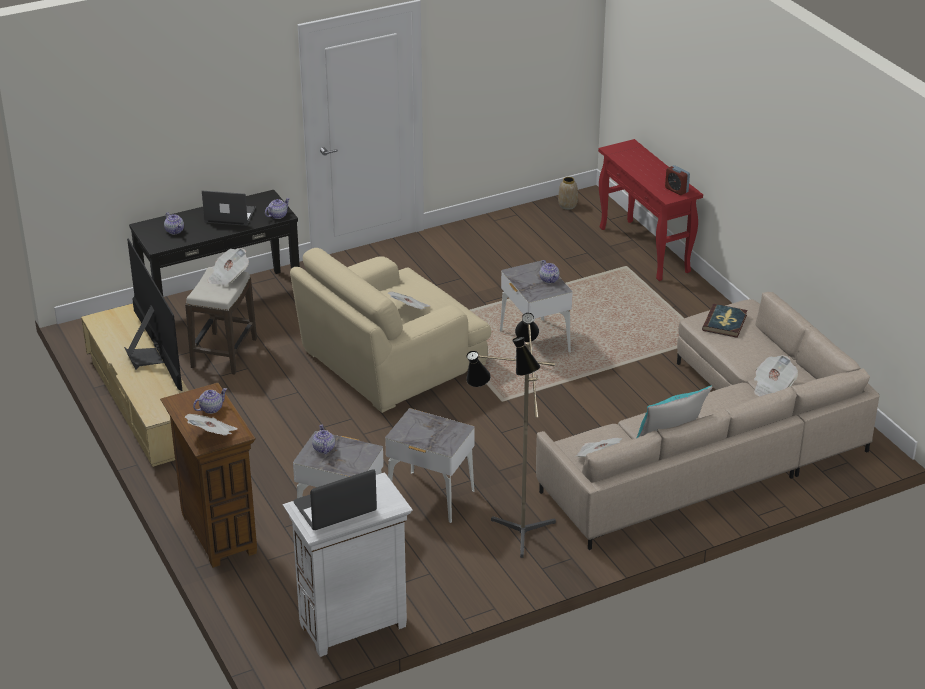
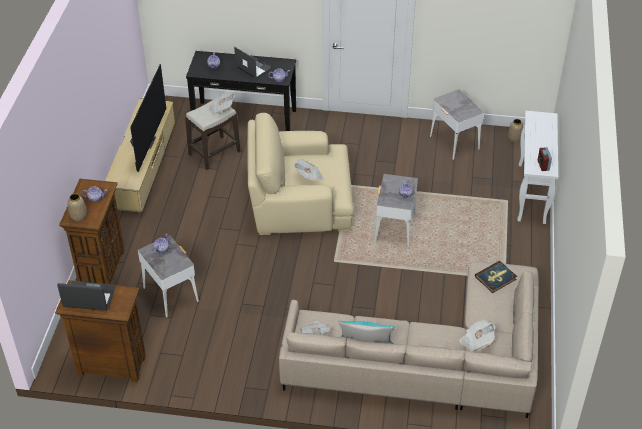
camera: 35 degrees right, 10 degrees up
newspaper [185,414,238,436] -> vase [68,193,87,221]
white cabinet [283,472,413,657] -> brown cabinet [55,280,146,382]
side table [385,408,474,523] -> side table moved to [430,89,484,160]
floor lamp [467,313,556,558] -> none
red console table [598,139,703,281] -> white console table [517,111,558,224]

